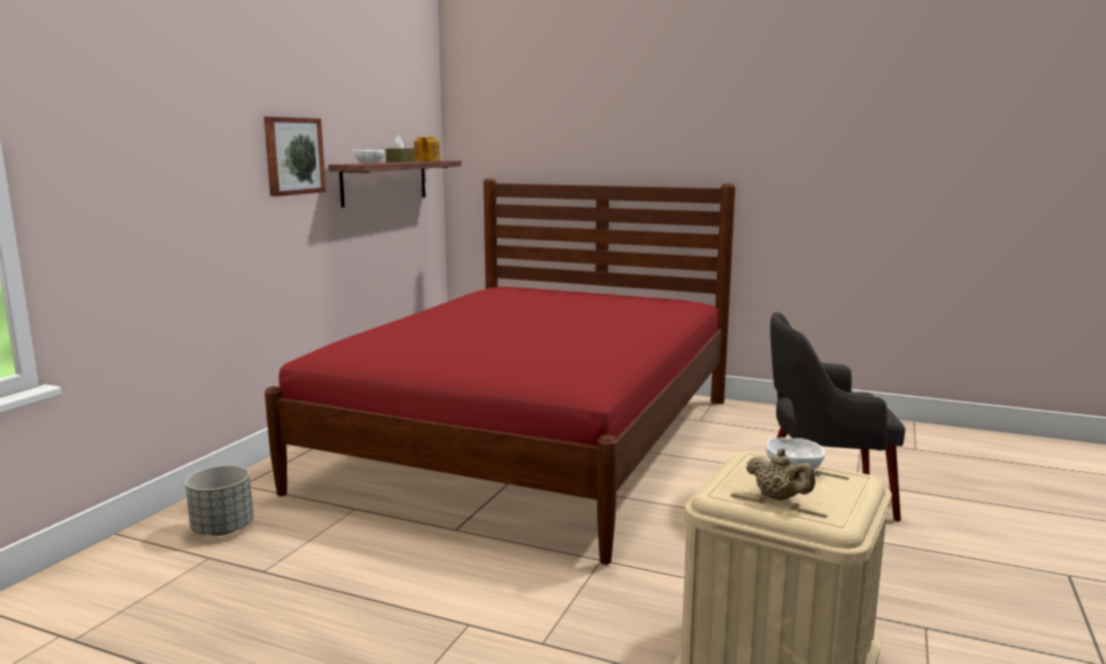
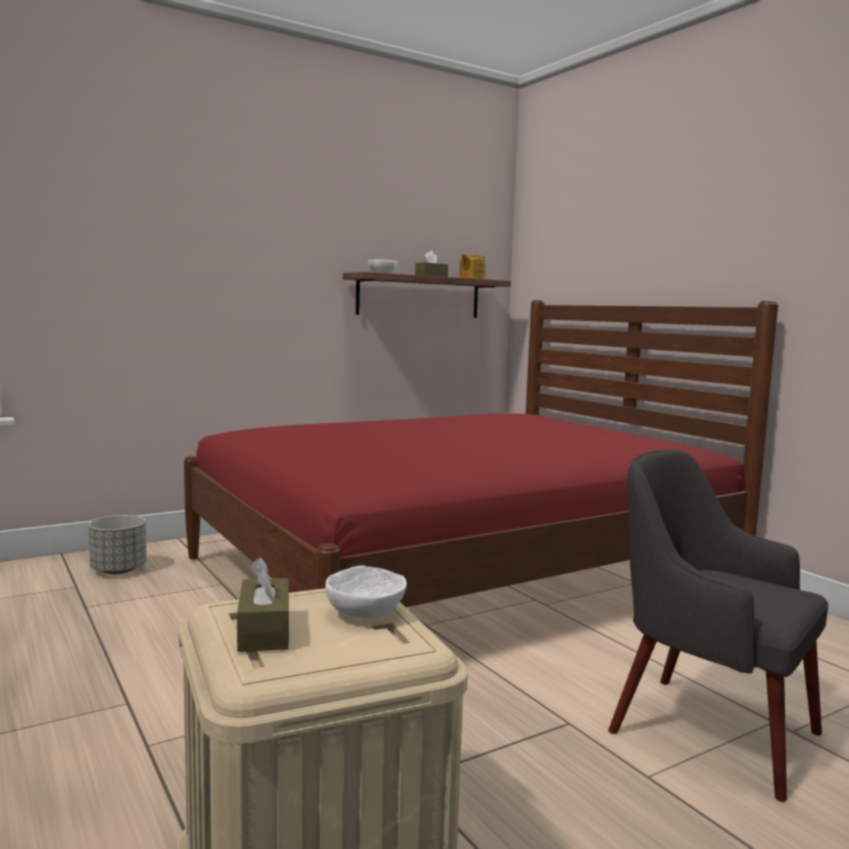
camera: 35 degrees right, 5 degrees down
picture [264,117,326,196] -> none
beige teapot [746,448,815,500] -> brown tissue box [237,557,289,652]

